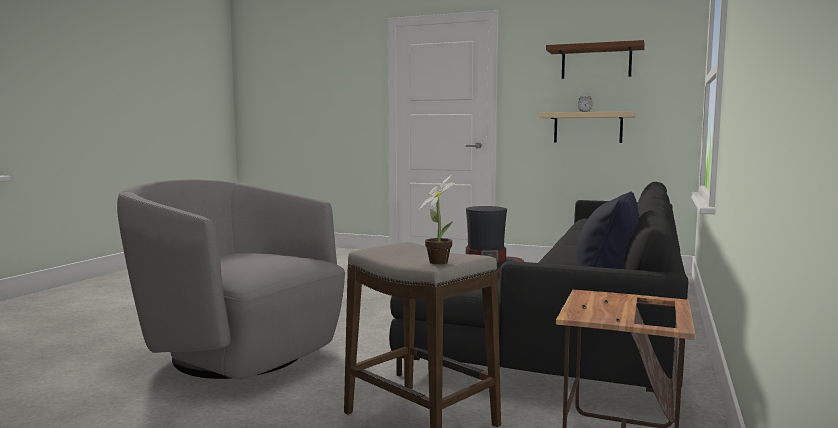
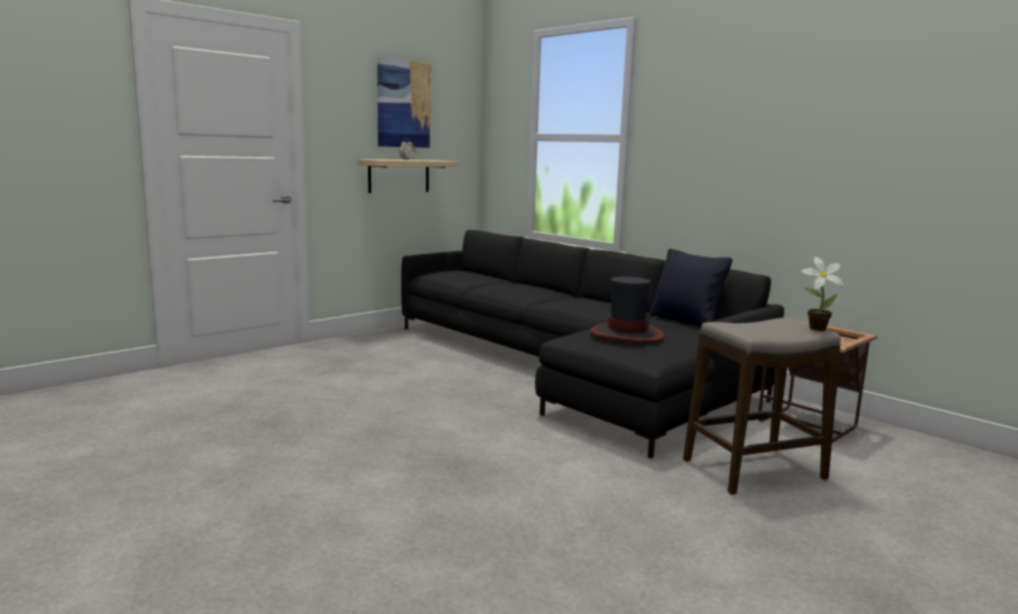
camera: 65 degrees left, 5 degrees up
grey armchair [117,179,345,379] -> none
brown shelf [546,40,645,79] -> picture [377,57,431,148]

